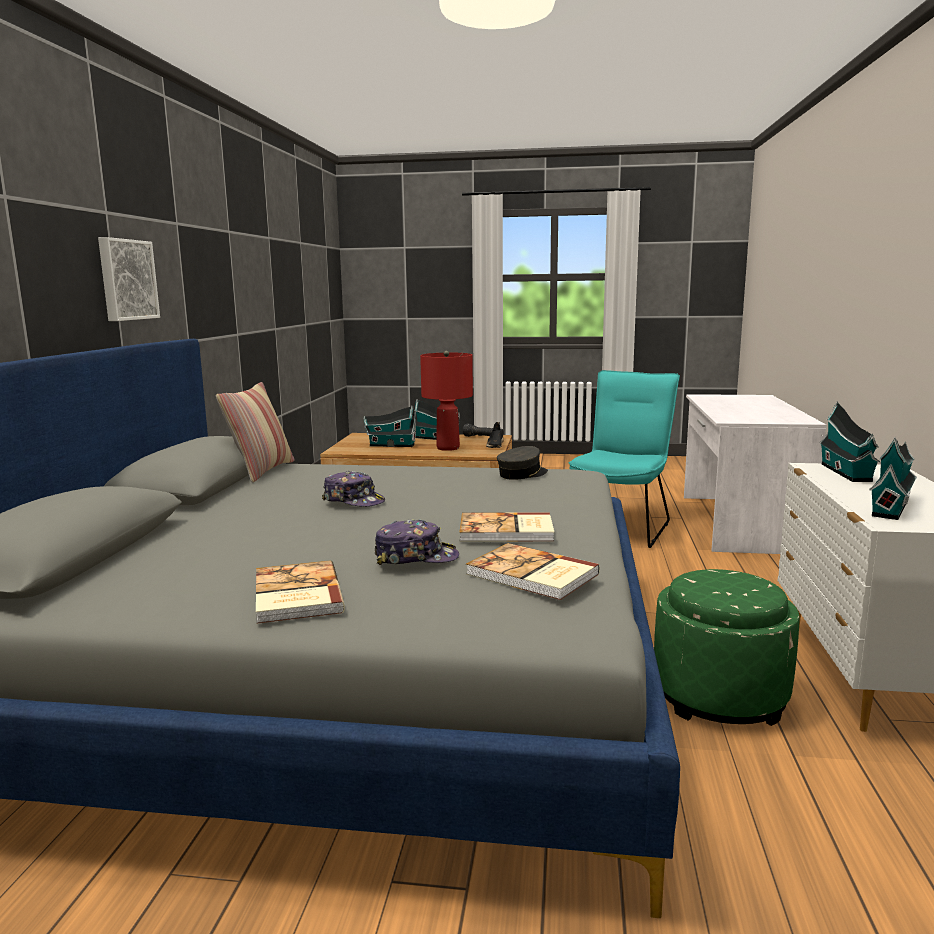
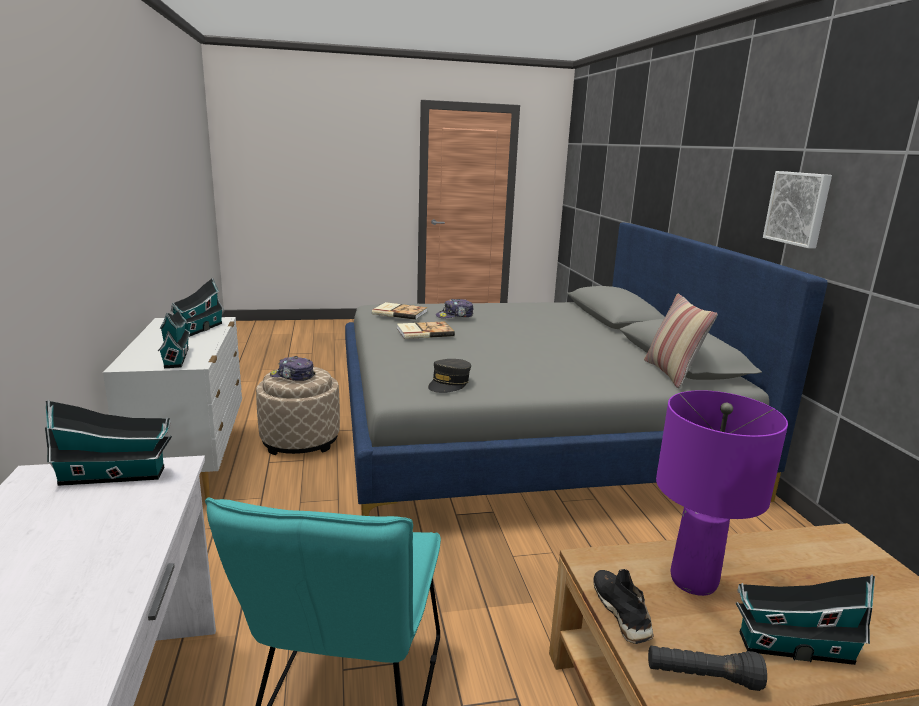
camera: 160 degrees right, 5 degrees up
book [256,560,345,624] -> none
cap [322,471,385,507] -> cap moved to [270,356,316,381]
toy house [363,406,416,447] -> toy house moved to [45,400,172,486]
red table lamp [420,351,473,451] -> purple table lamp [656,390,788,596]
green ottoman [654,569,800,726] -> beige ottoman [256,367,340,455]

